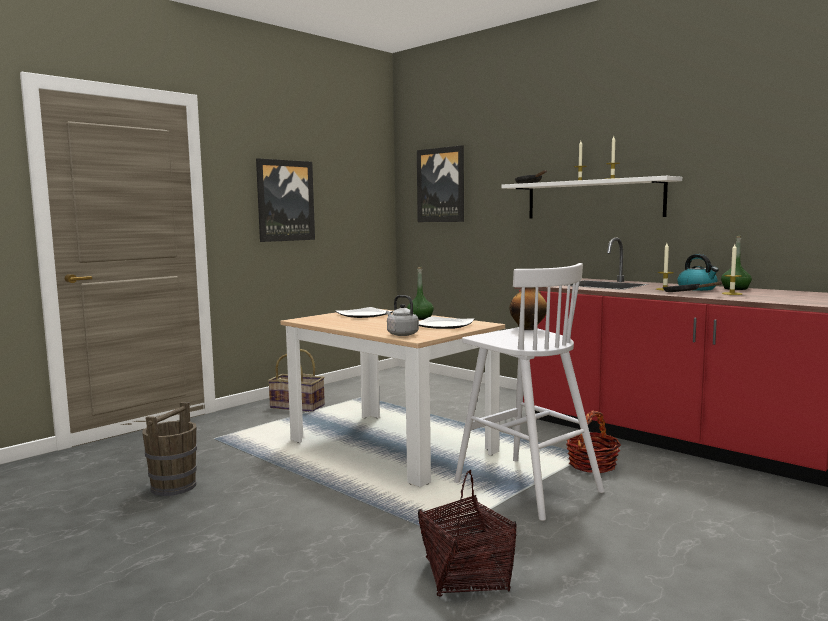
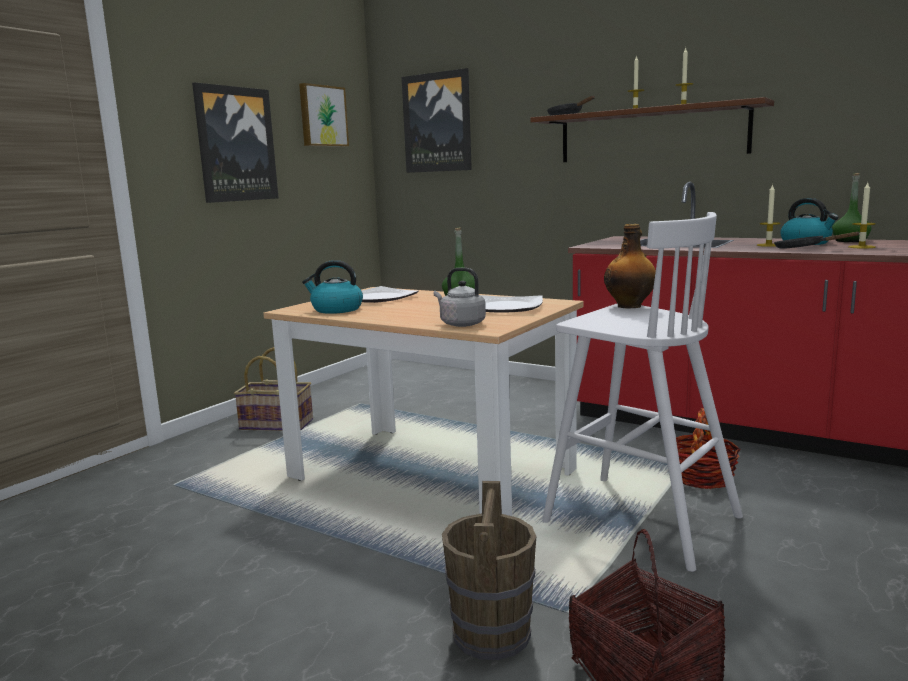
camera: 10 degrees left, 5 degrees up
brown bucket [142,402,197,496] -> brown bucket moved to [442,481,536,660]
white shelf [501,176,682,219] -> brown shelf [530,97,774,162]
none -> picture [299,83,349,147]
none -> kettle [302,260,363,314]

